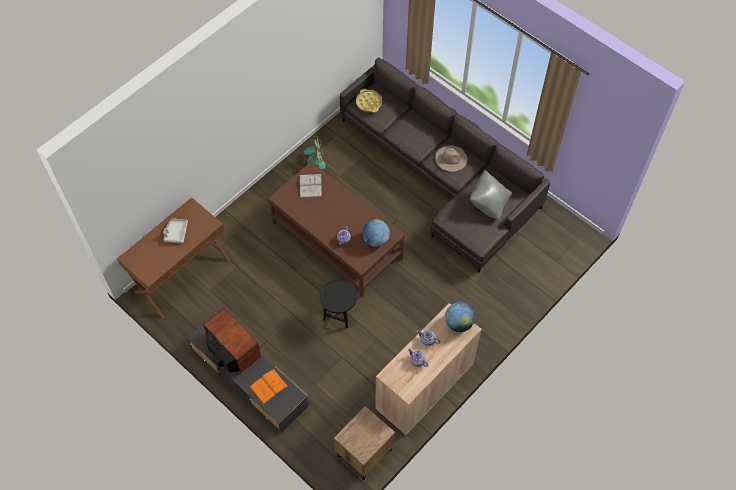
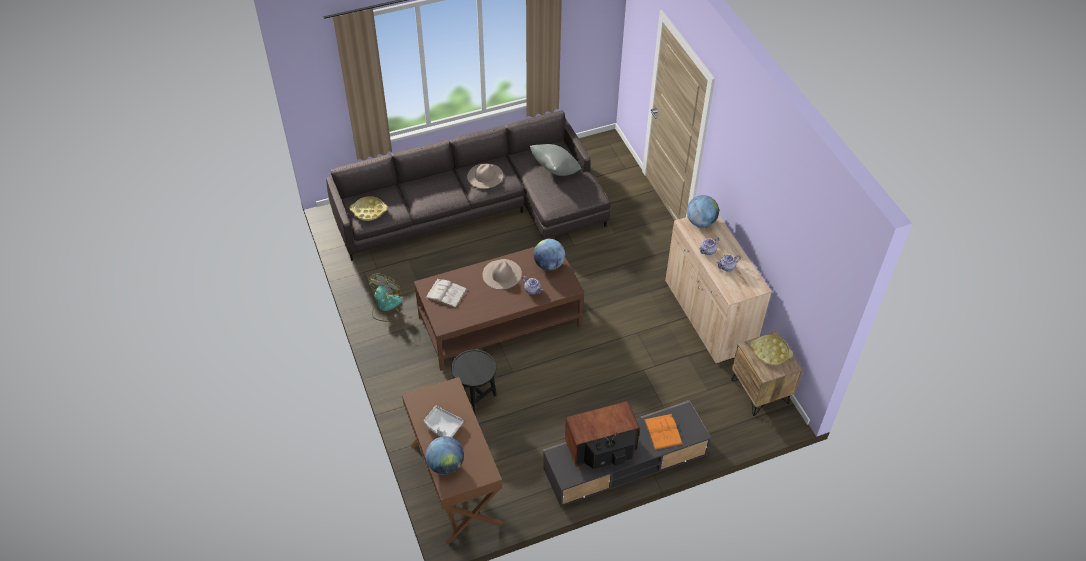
camera: 65 degrees left, 10 degrees down
black side table [320,279,357,328] -> black side table moved to [451,349,496,413]
none -> globe [426,436,464,475]
none -> beige hat [483,259,522,289]
none -> yellow tray [750,335,793,365]

